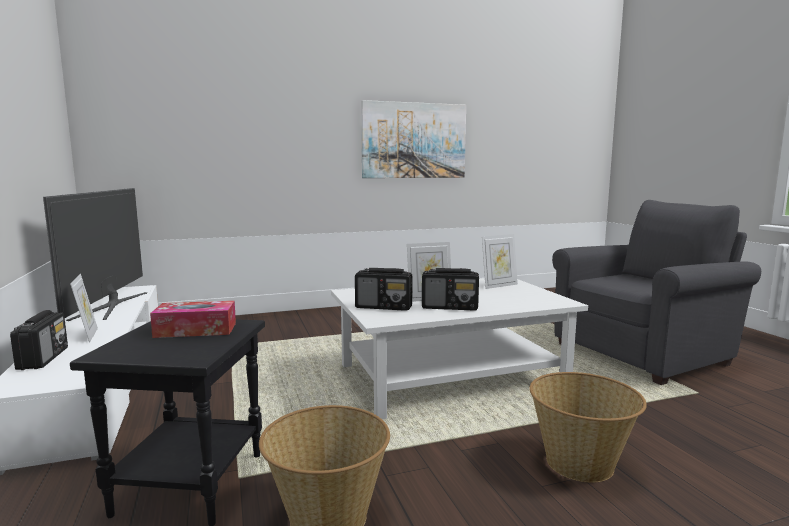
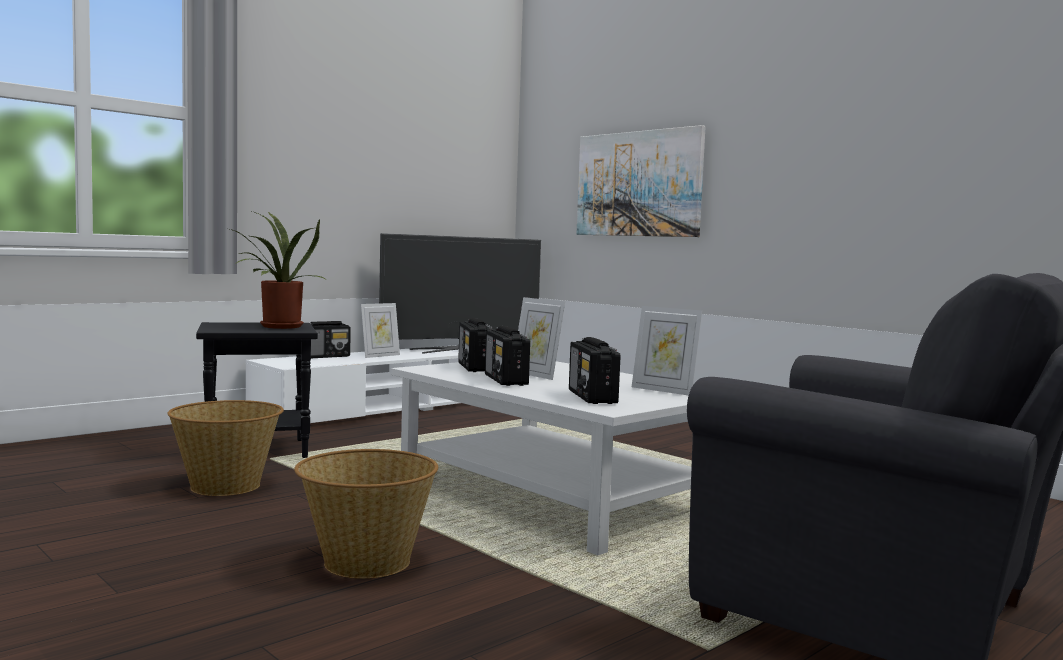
camera: 65 degrees right, 5 degrees down
tissue box [150,301,236,338] -> potted plant [230,211,325,329]
picture [361,100,466,178] -> picture moved to [576,125,706,237]
none -> radio [569,337,621,404]

